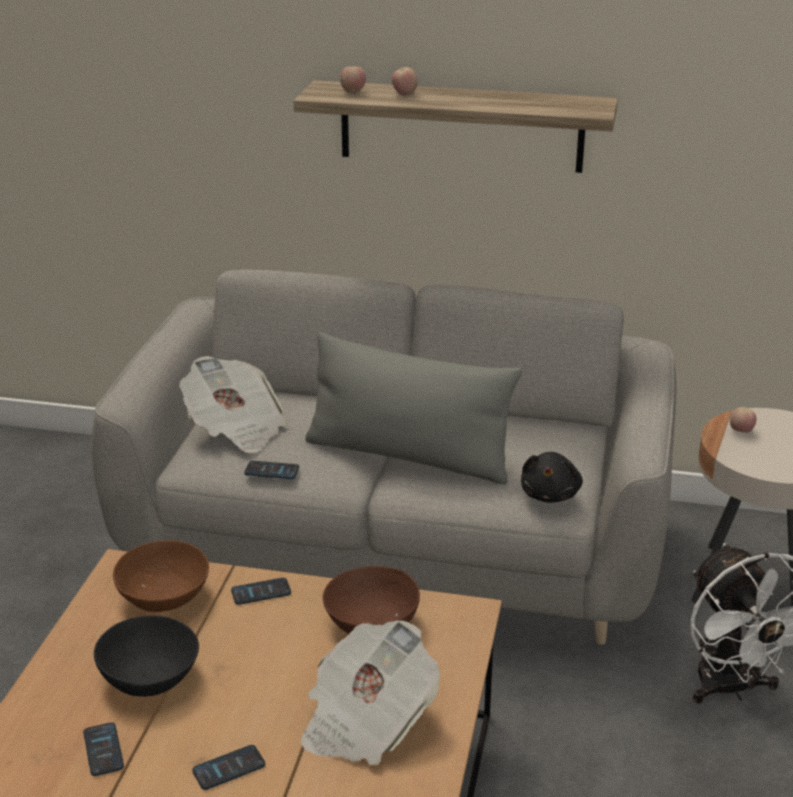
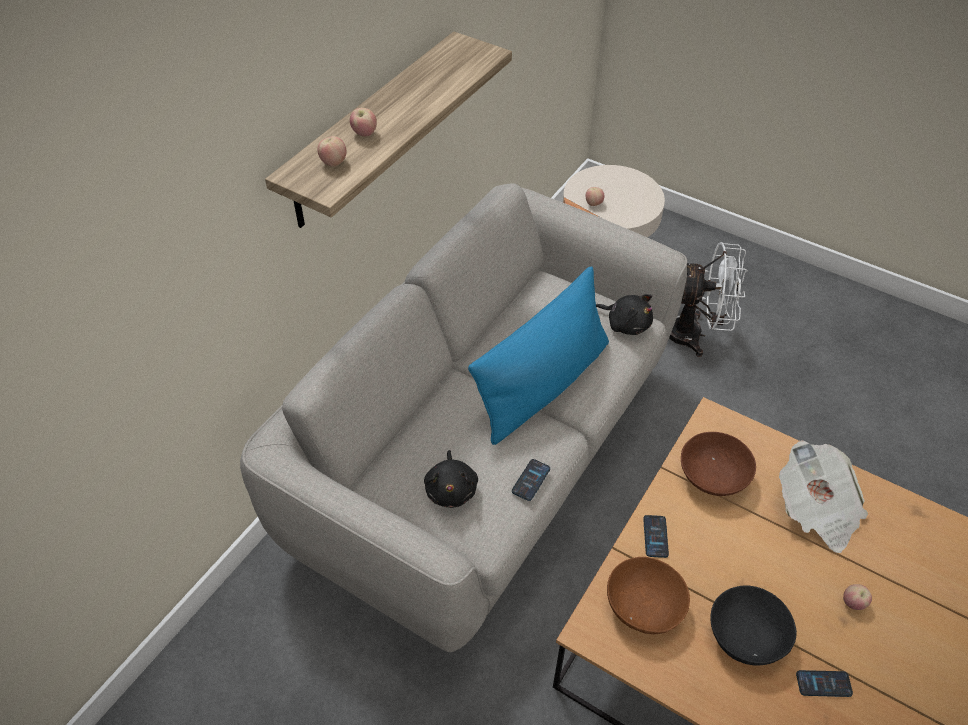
camera: 70 degrees left, 20 degrees up
newspaper [179,356,288,453] -> black plush toy [424,450,478,508]
phone [192,745,265,790] -> apple [843,584,872,610]
grey pillow [305,332,522,484] -> blue pillow [468,266,609,445]

